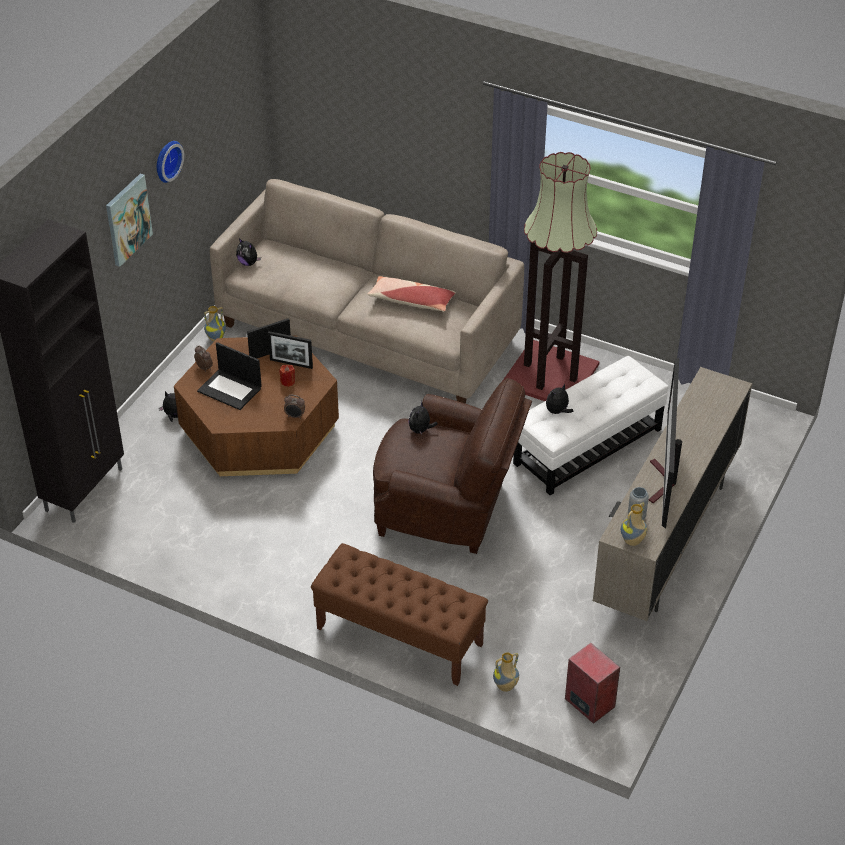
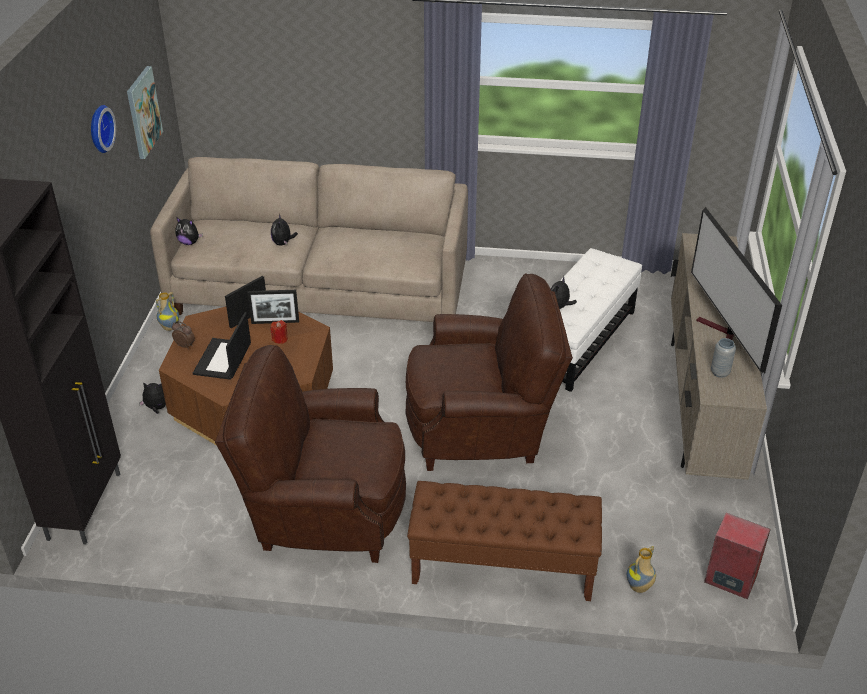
camera: 20 degrees left, 5 degrees down
picture [106,174,153,267] -> picture moved to [127,66,163,159]
laptop [197,342,262,410] -> laptop turned 90 degrees clockwise [193,312,251,380]
alarm clock [284,395,305,419] -> none
pillow [368,276,456,312] -> none
plush toy [409,400,438,435] -> plush toy moved to [271,214,298,245]
floor lamp [503,152,600,401] -> none
vase [621,502,647,546] -> none
none -> brown armchair [215,345,406,563]

